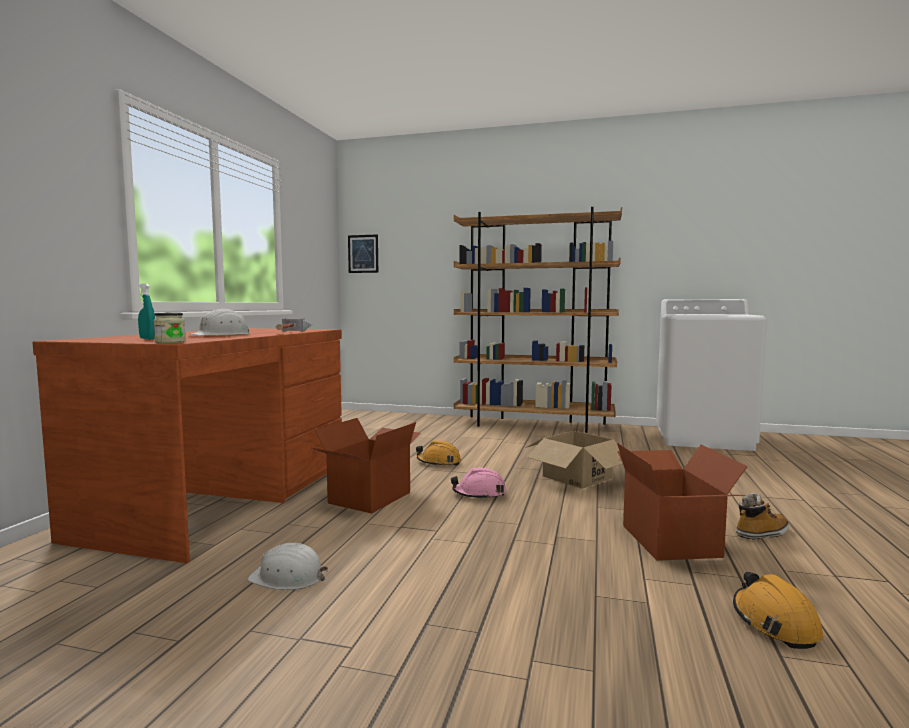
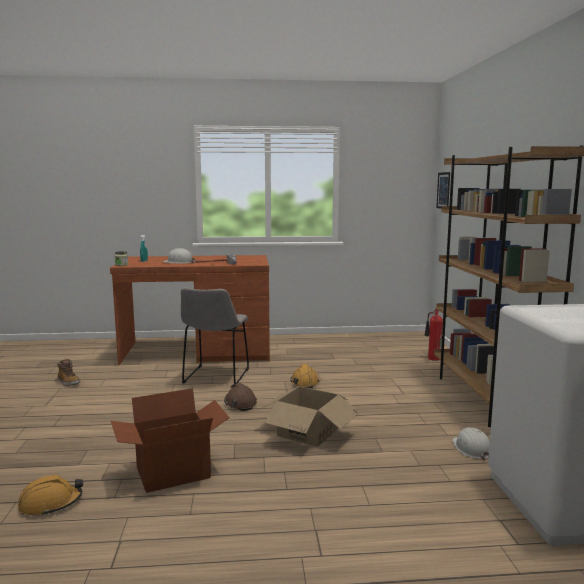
camera: 70 degrees right, 5 degrees up
white hard hat [247,543,328,590] -> white hard hat moved to [452,427,490,460]
cardboard box [312,418,421,514] -> grey chair [181,288,249,384]
pink hard hat [451,467,506,500] -> brown hard hat [224,383,257,411]
boot [736,493,789,539] -> boot moved to [57,358,81,386]
none -> fire extinguisher [424,309,443,361]

